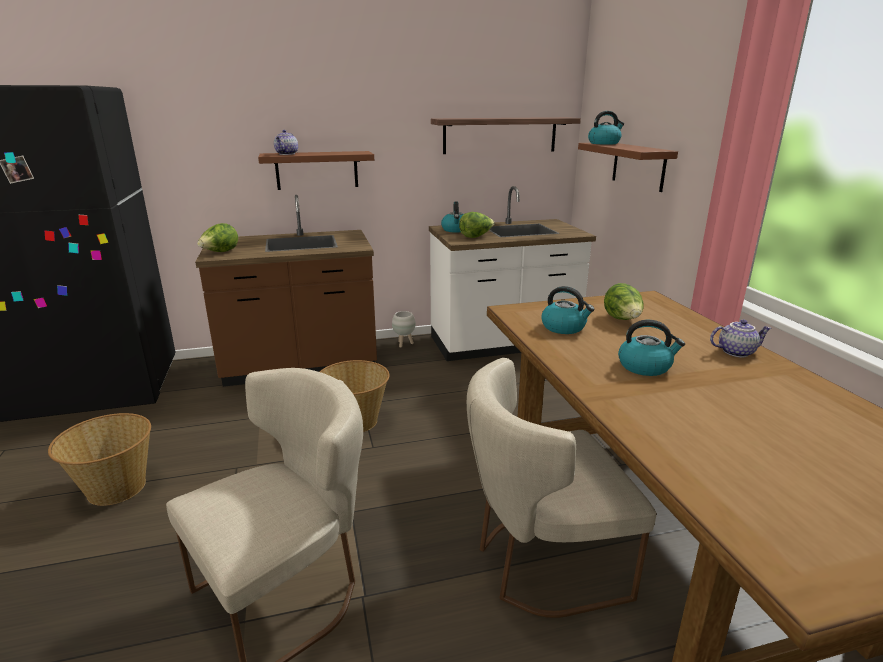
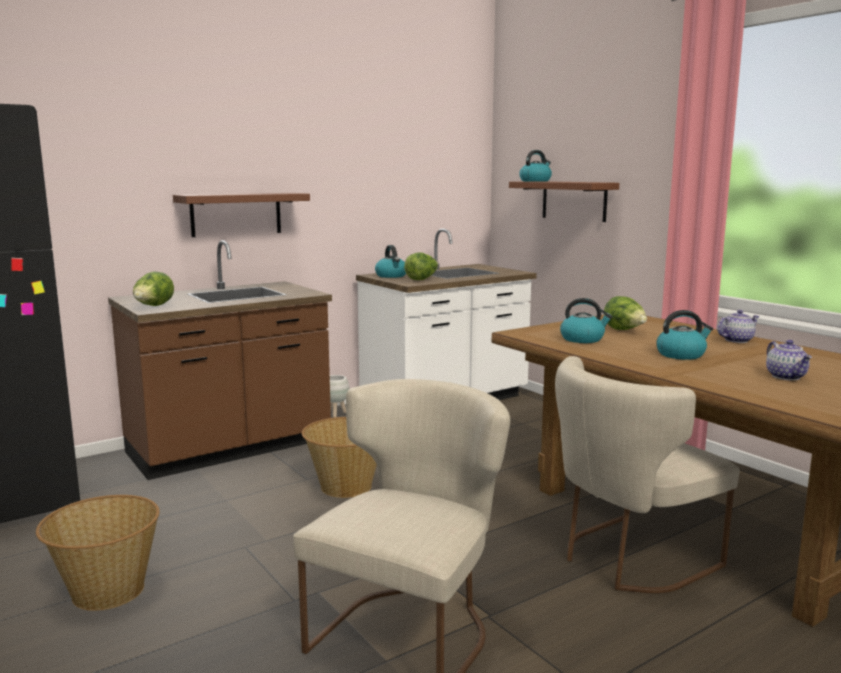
camera: 20 degrees left, 10 degrees down
teapot [274,130,298,155] -> teapot moved to [766,340,812,380]
shelf [431,117,581,154] -> none

